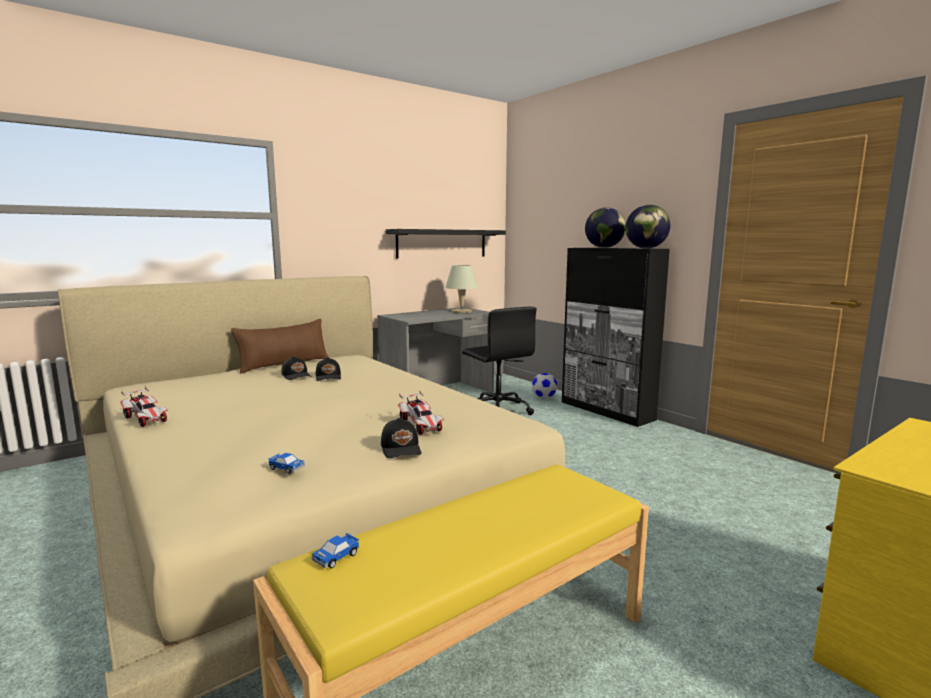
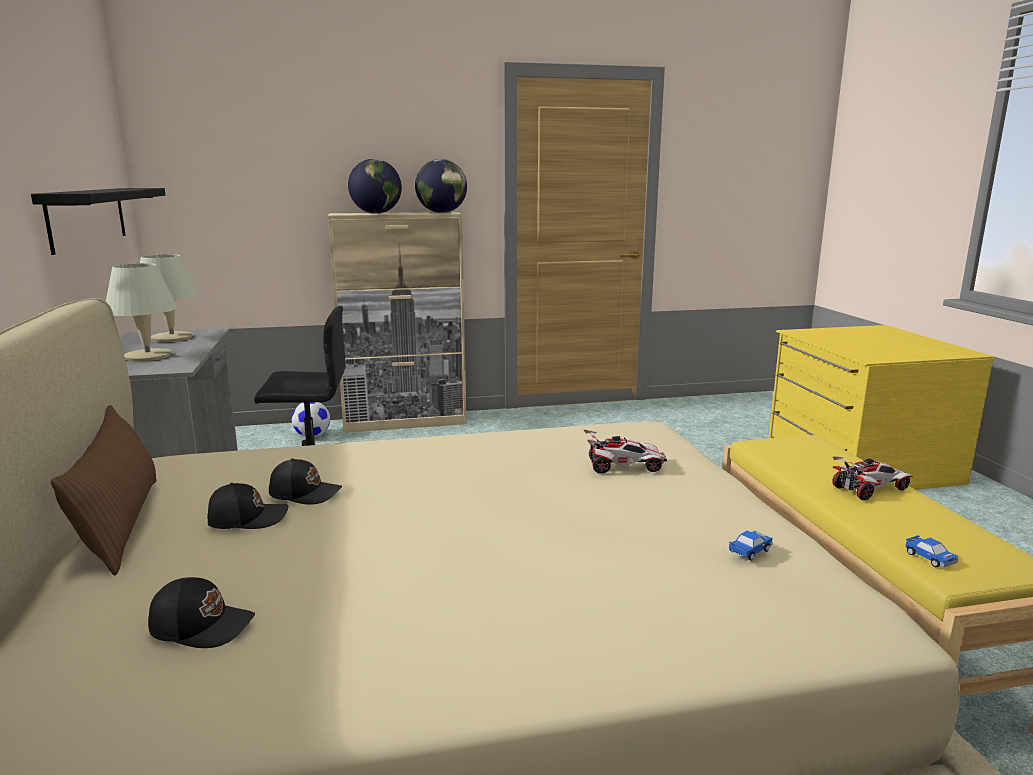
camera: 65 degrees left, 5 degrees up
toy car [120,387,168,427] -> toy car moved to [832,456,913,500]
black cap [381,418,421,458] -> black cap moved to [148,577,255,648]
black cabinet [562,248,670,427] -> beige cabinet [328,212,467,433]
none -> beige table lamp [106,263,178,362]

